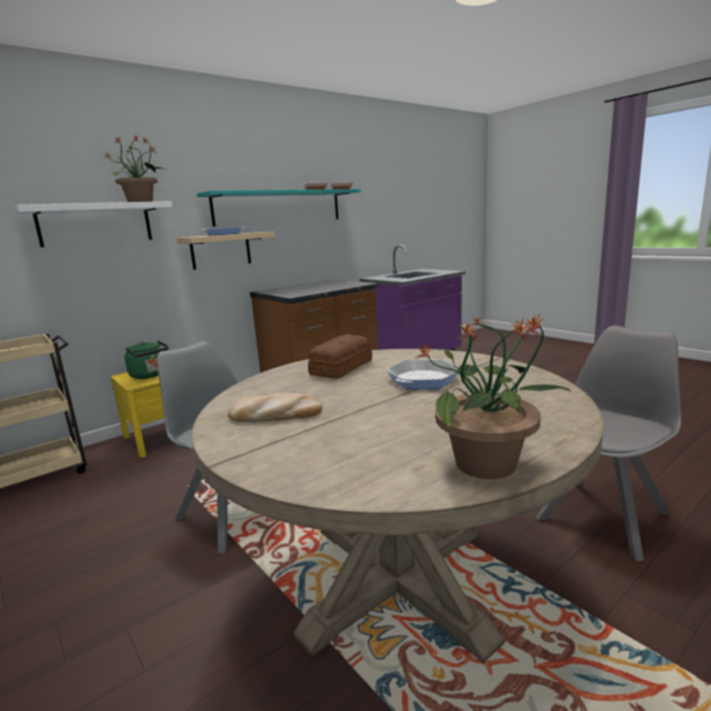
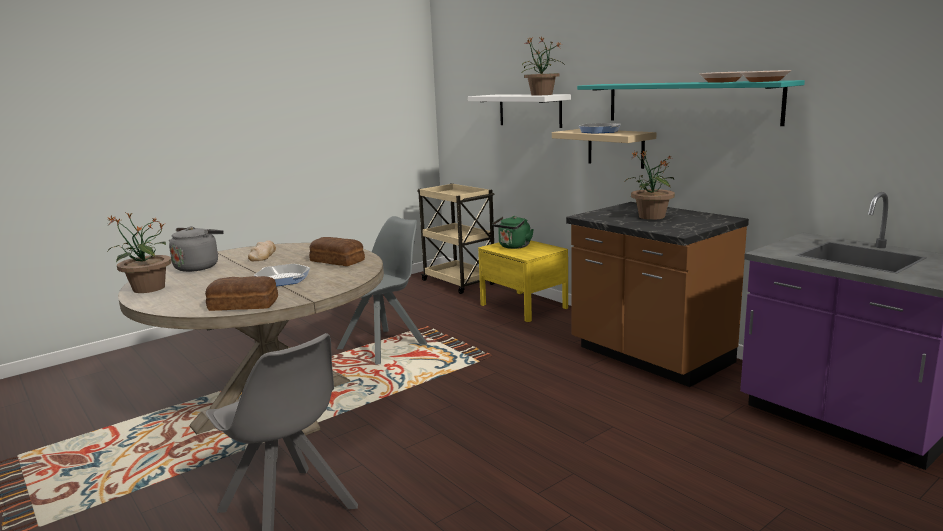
camera: 90 degrees right, 0 degrees up
none -> grey kettle [169,226,224,272]
none -> bread [205,276,278,311]
none -> potted plant [625,150,675,220]

